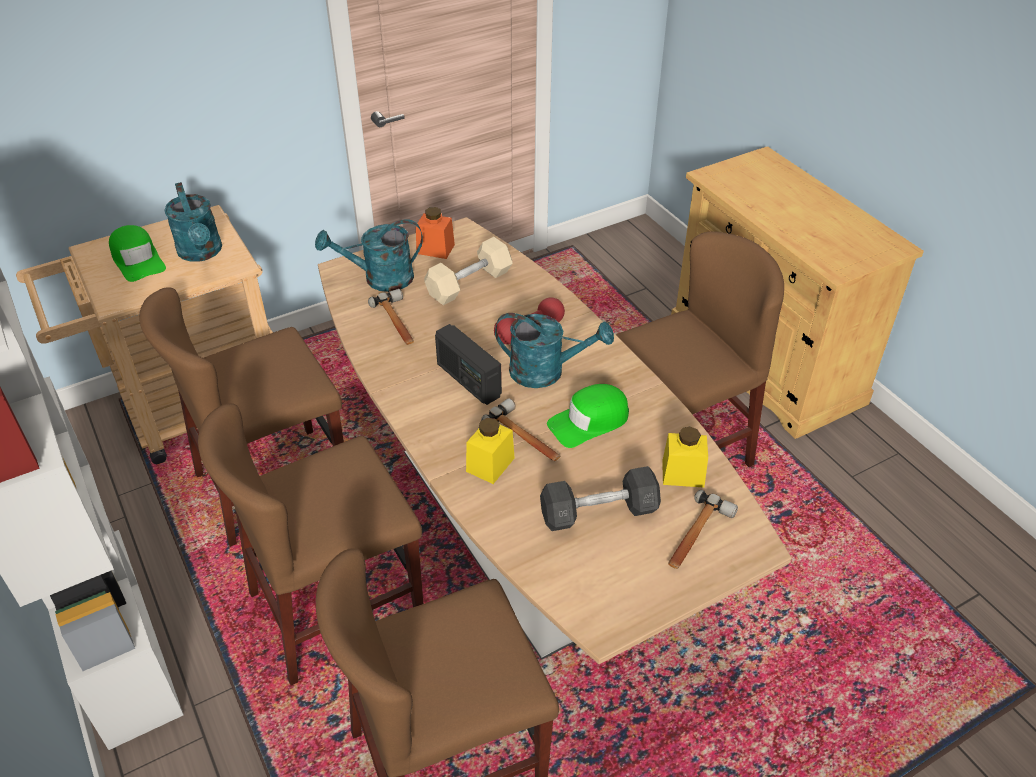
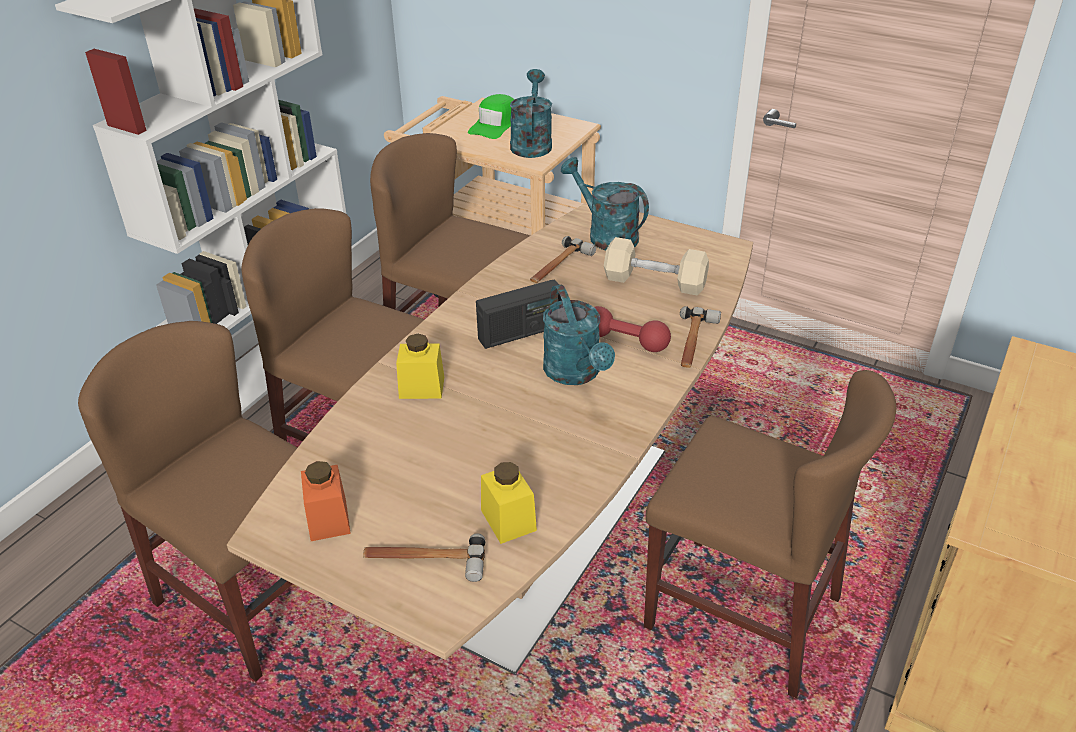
camera: 60 degrees right, 5 degrees down
turquoise watering can [164,182,222,262] -> turquoise watering can turned 150 degrees clockwise [510,69,552,158]
orange jar [416,207,455,259] -> orange jar moved to [301,461,351,541]
radio [435,324,502,405] -> radio turned 135 degrees counterclockwise [476,280,562,349]
hammer [481,398,560,461] -> hammer moved to [680,306,721,368]
grey dumbbell [540,466,661,531] -> none
green cap [547,384,629,448] -> none

